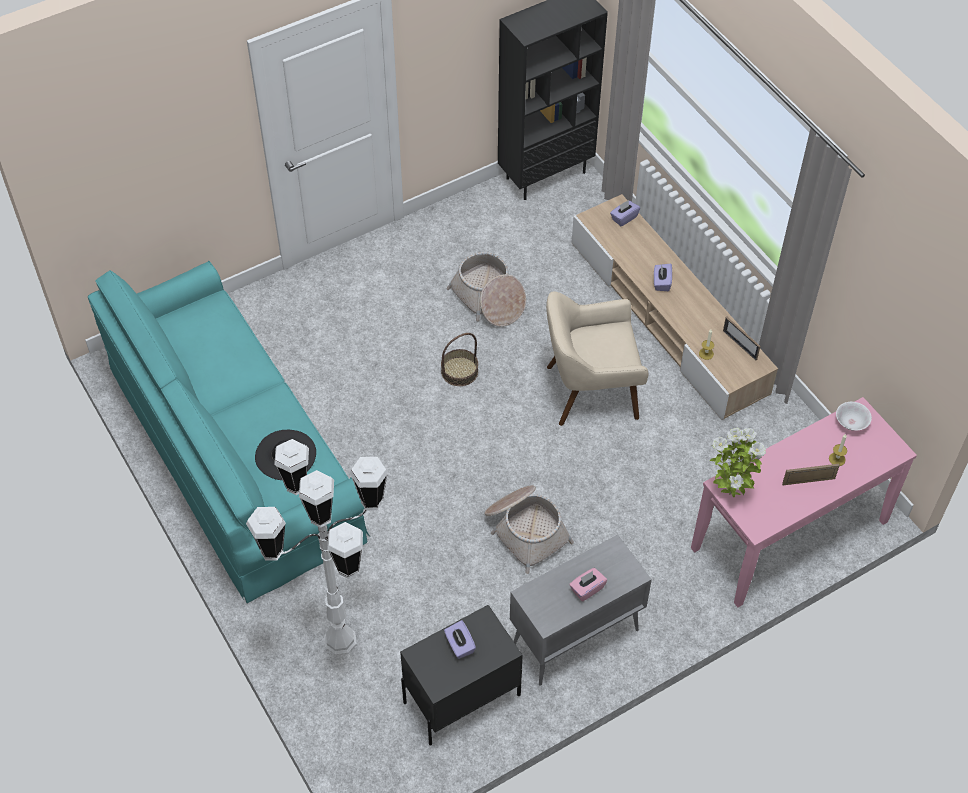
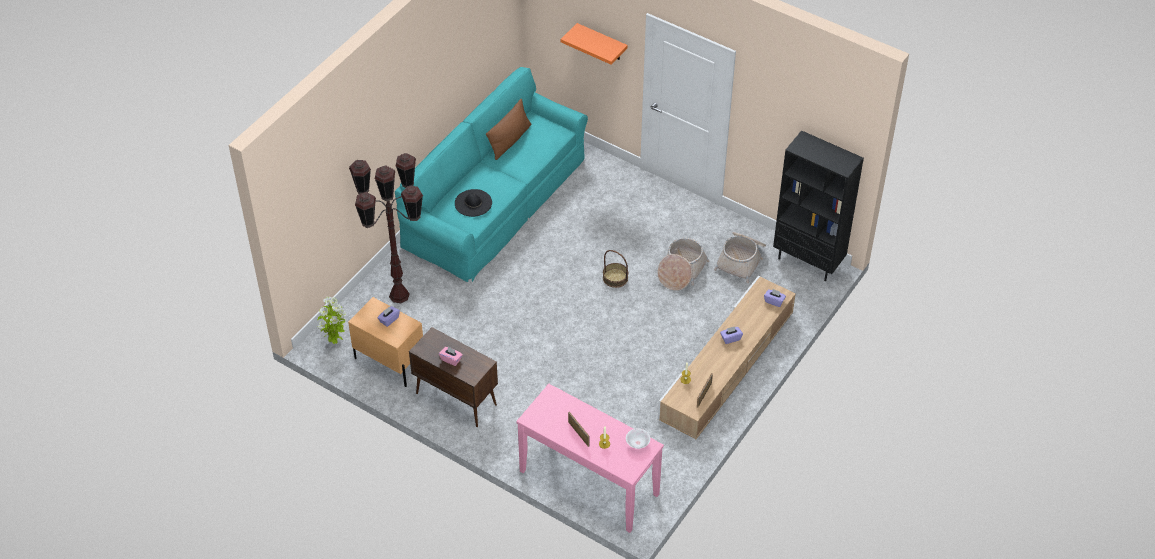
camera: 65 degrees right, 5 degrees down
white floor lamp [246,439,388,655] -> brown floor lamp [349,153,423,303]
black nightstand [400,605,523,746] -> beige nightstand [348,297,423,387]
basket [485,485,574,574] -> basket moved to [714,232,766,283]
grey cabinet [510,535,652,686] -> brown cabinet [409,327,498,427]
beige armchair [546,291,649,426] -> none
potted plant [710,428,766,497] -> potted plant moved to [318,296,346,344]
none -> brown pillow [486,99,531,160]
none -> orange shelf [561,23,628,65]

